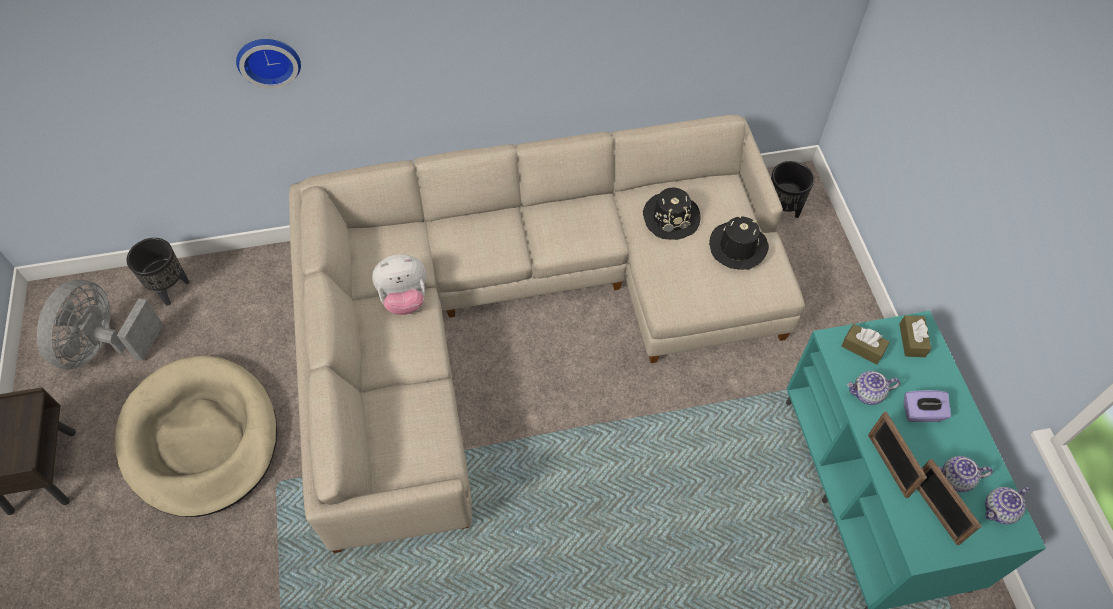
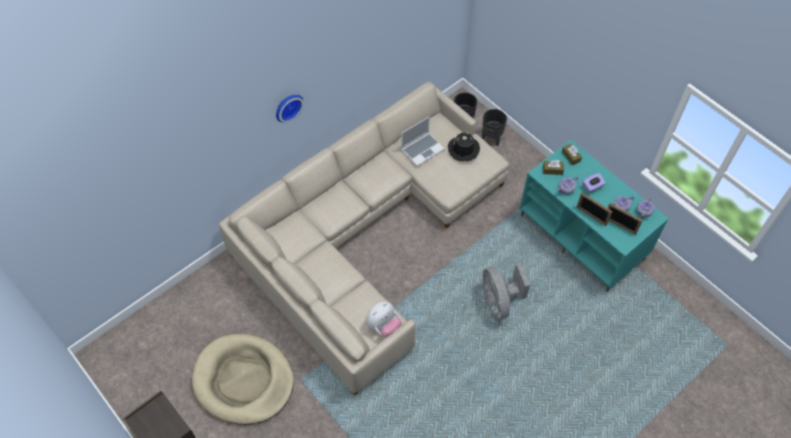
camera: 30 degrees left, 0 degrees up
grey fan [37,280,164,369] -> grey fan moved to [482,263,530,319]
black planter [126,238,190,305] -> black planter moved to [482,109,507,146]
wall clock [236,39,301,89] -> wall clock moved to [276,95,304,123]
plush toy [372,254,426,315] -> plush toy moved to [366,301,402,337]
black hat [643,188,701,240] -> laptop [401,116,445,166]

